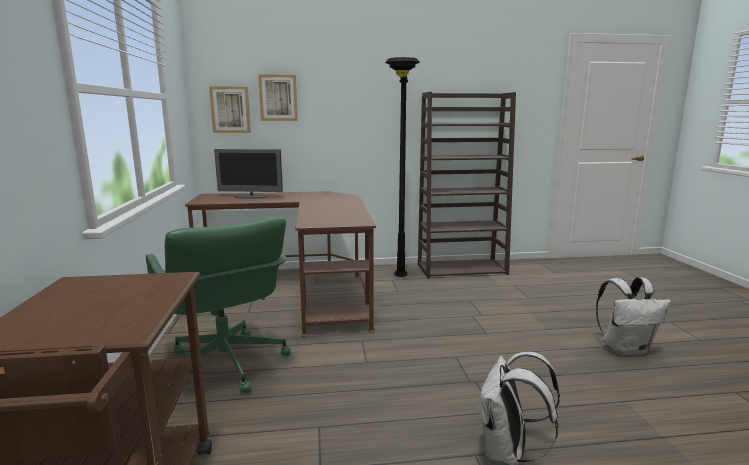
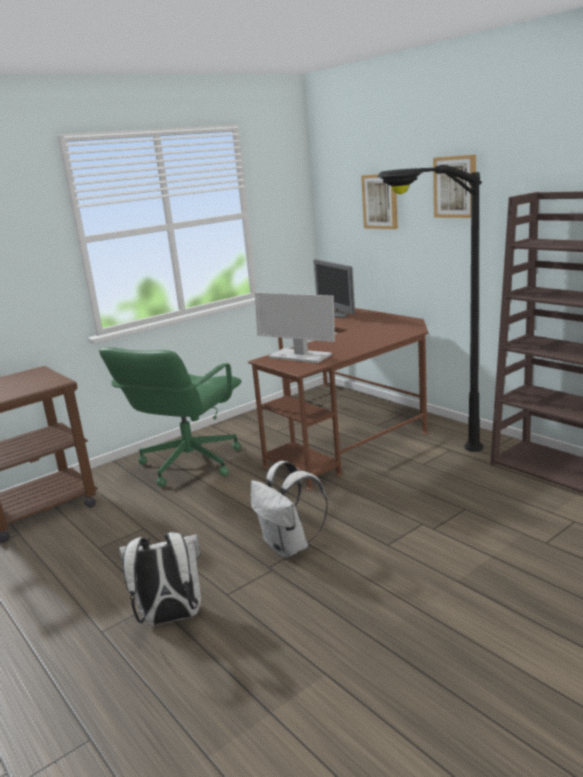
camera: 60 degrees right, 5 degrees up
picture [209,86,251,133] -> picture moved to [433,155,476,218]
white backpack [596,277,671,356] -> white backpack moved to [250,461,328,558]
none -> monitor [255,293,335,363]

